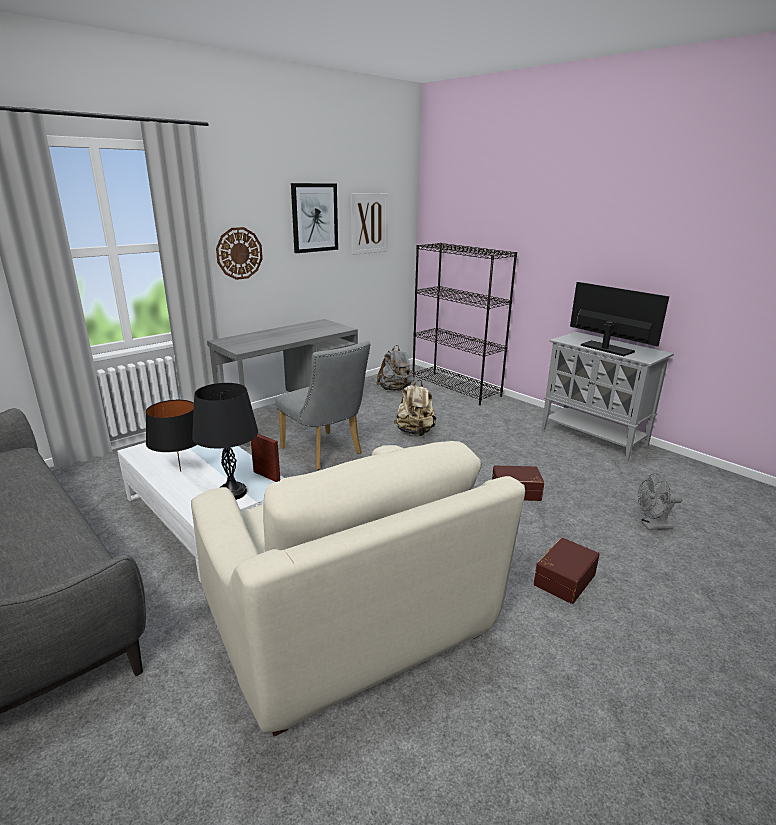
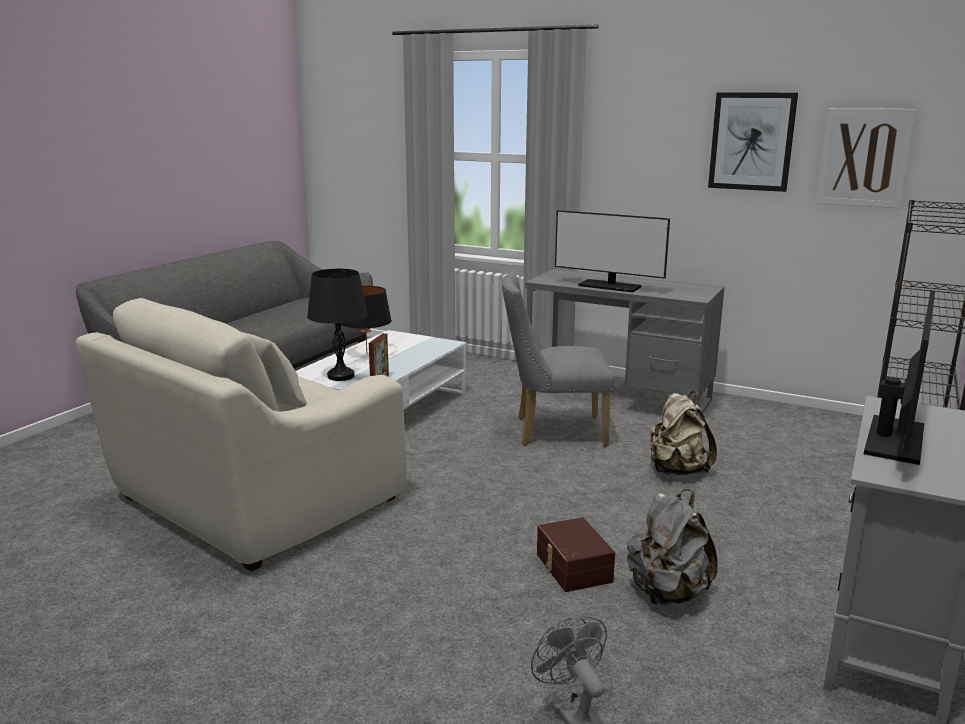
camera: 70 degrees right, 5 degrees down
wall clock [216,227,263,280] -> none
grey chair [276,341,371,470] -> grey chair turned 60 degrees clockwise [502,272,614,447]
grey backpack [377,345,415,391] -> grey backpack moved to [627,489,718,605]
brown storage box [534,537,600,604] -> none
none -> monitor [555,210,670,293]

